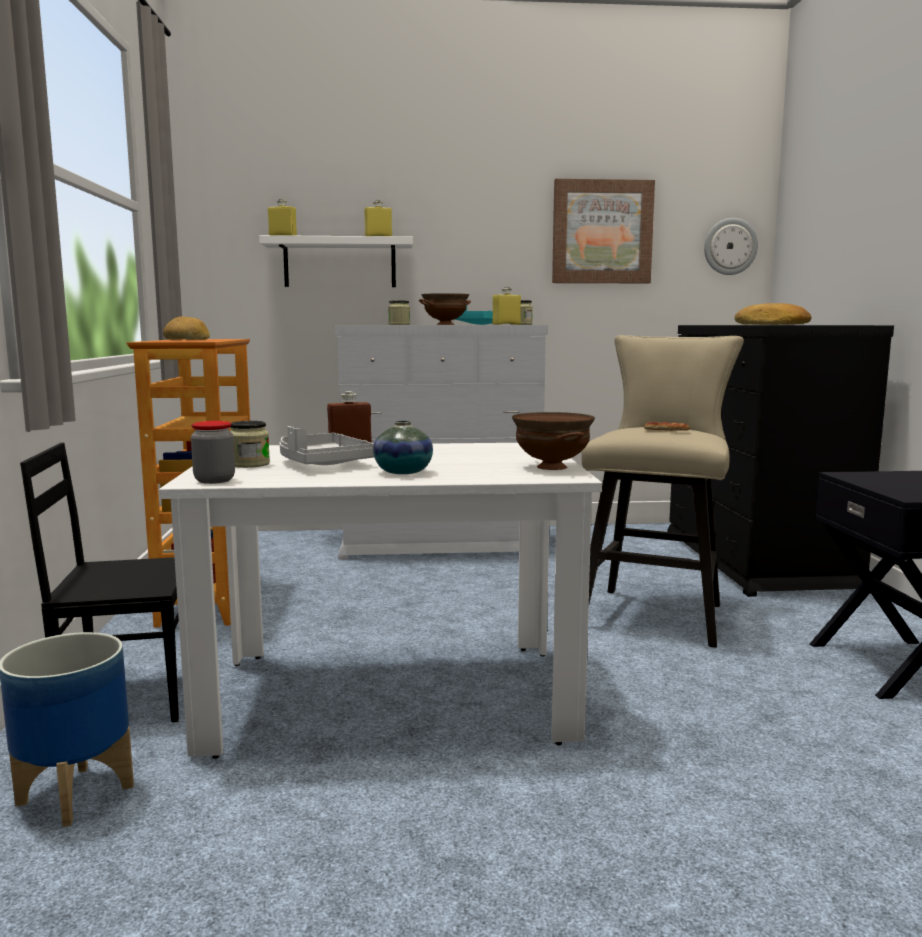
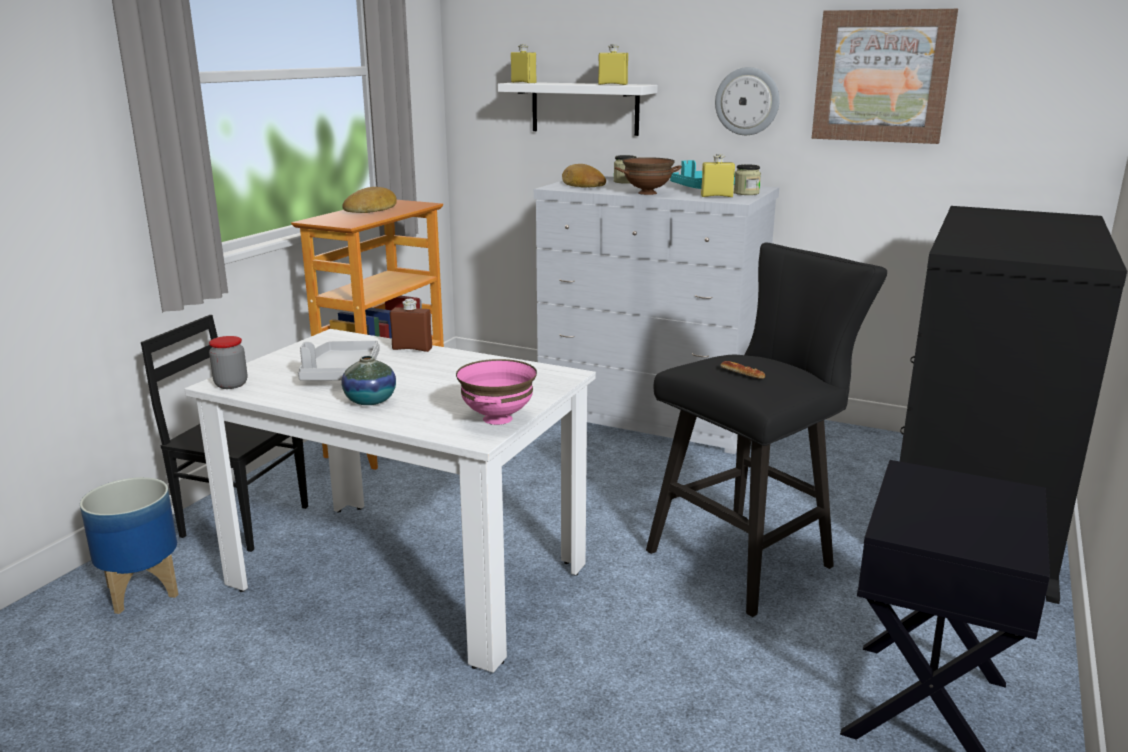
camera: 30 degrees right, 10 degrees up
jar [230,421,270,468] -> none
brown bowl [512,412,595,470] -> pink bowl [456,359,537,425]
beige stool [581,335,744,648] -> black stool [646,243,887,617]
wall clock [704,218,758,275] -> wall clock moved to [715,67,780,135]
bread [735,303,812,325] -> bread moved to [562,164,606,187]

